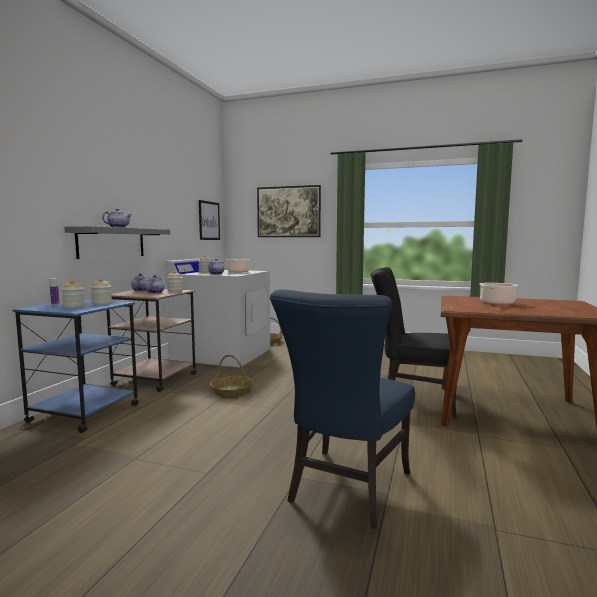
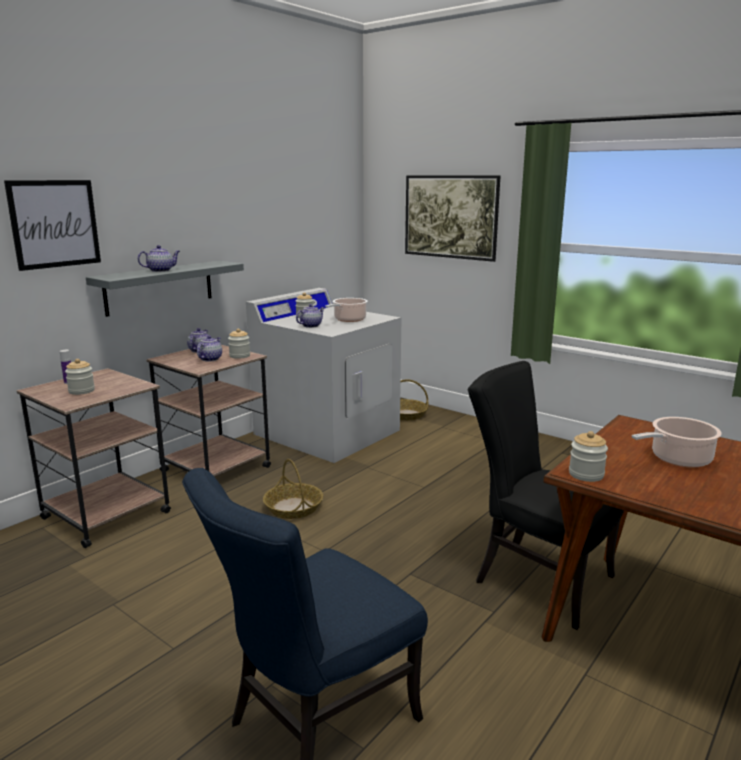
camera: 20 degrees right, 10 degrees up
blue cart [12,299,139,433] -> brown cart [16,368,171,548]
jar [91,278,112,305] -> jar moved to [569,431,608,482]
picture [199,200,220,240] -> picture moved to [4,180,101,271]

